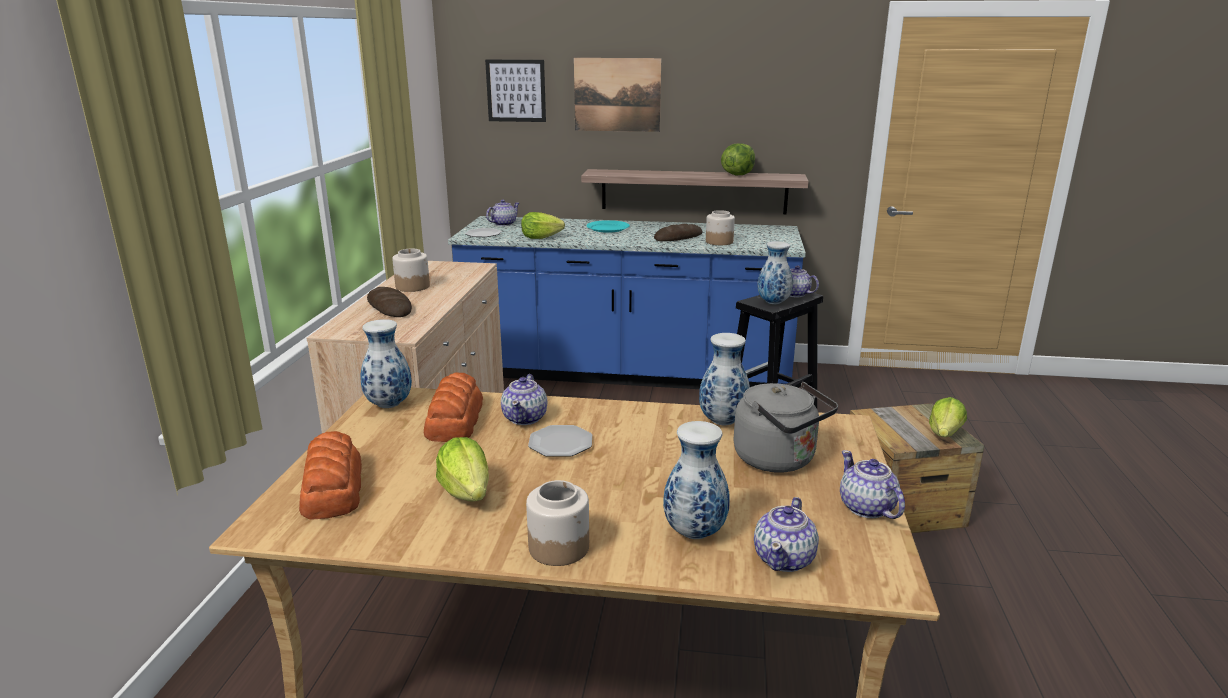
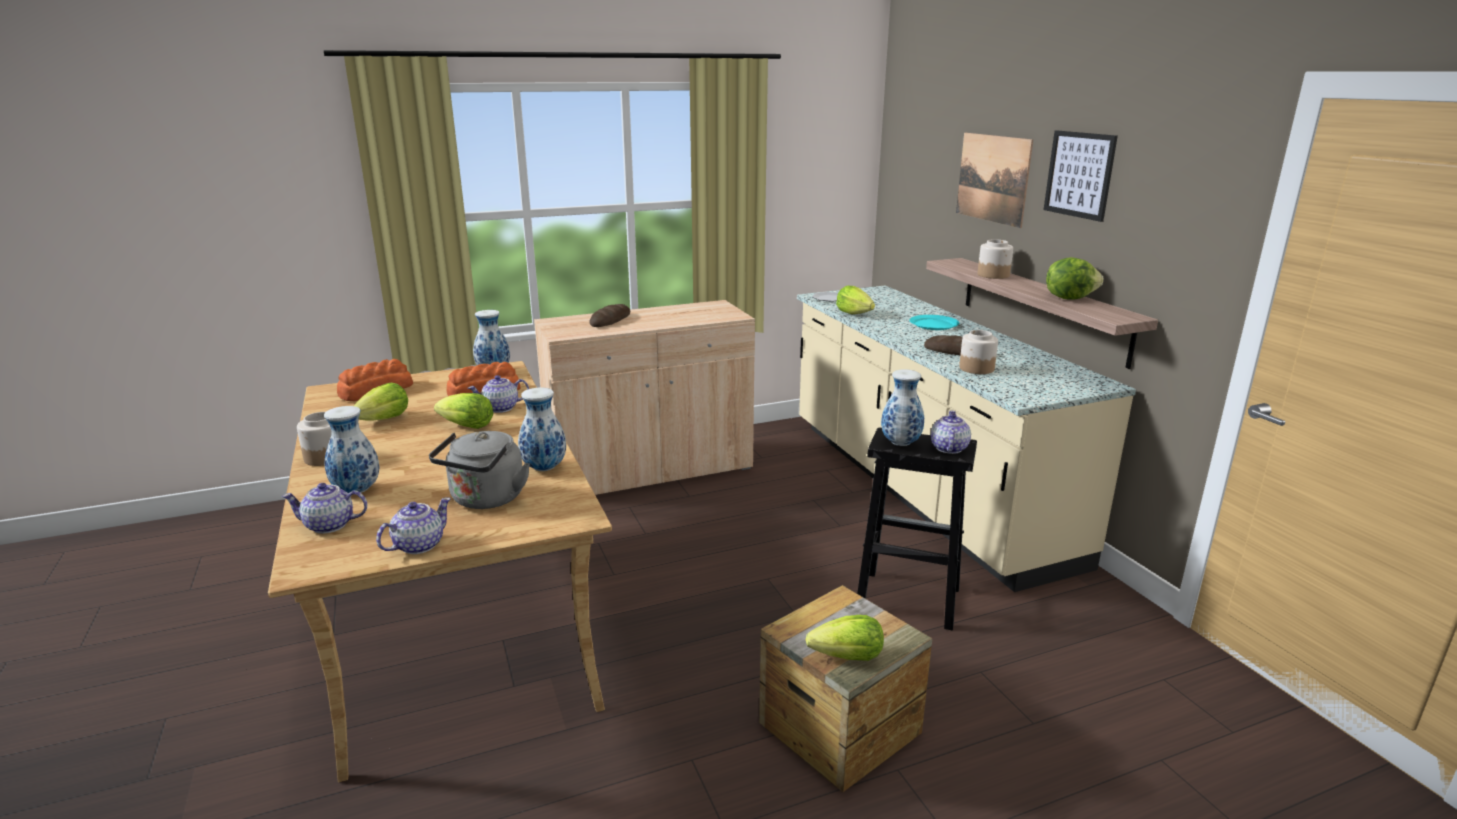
camera: 60 degrees right, 0 degrees up
jar [392,249,430,292] -> jar moved to [978,239,1013,279]
blue counter [448,216,806,389] -> beige counter [797,285,1136,592]
picture [485,60,546,122] -> picture moved to [1044,130,1118,222]
teapot [486,200,519,226] -> none
plate [528,425,592,457] -> lettuce [434,393,493,429]

